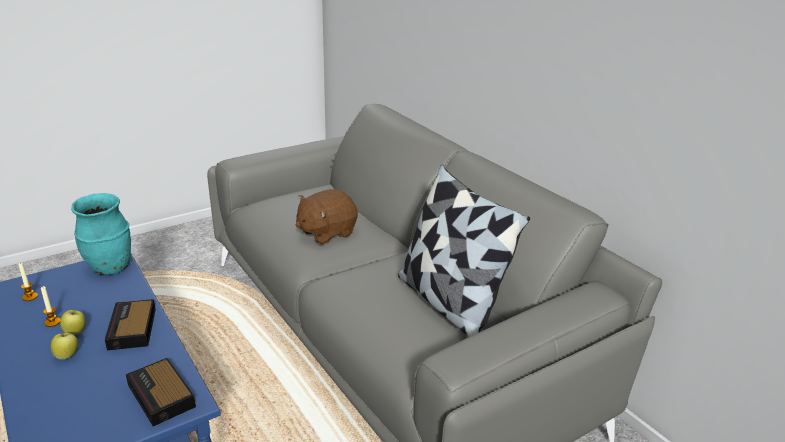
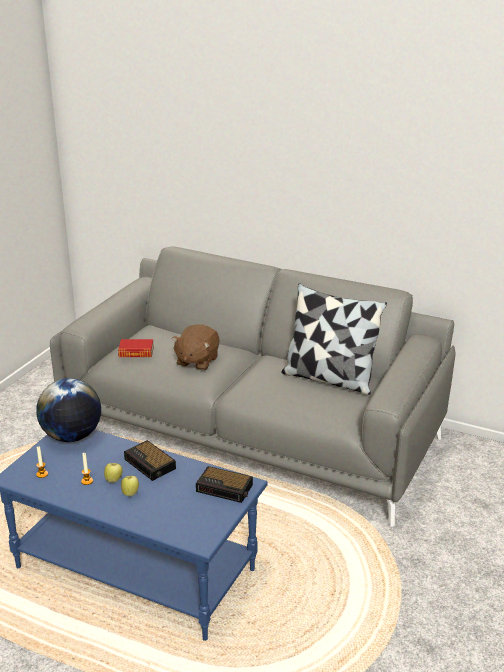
camera: 30 degrees left, 0 degrees up
turquoise vase [71,193,131,275] -> globe [36,378,101,442]
none -> book [118,339,154,357]

